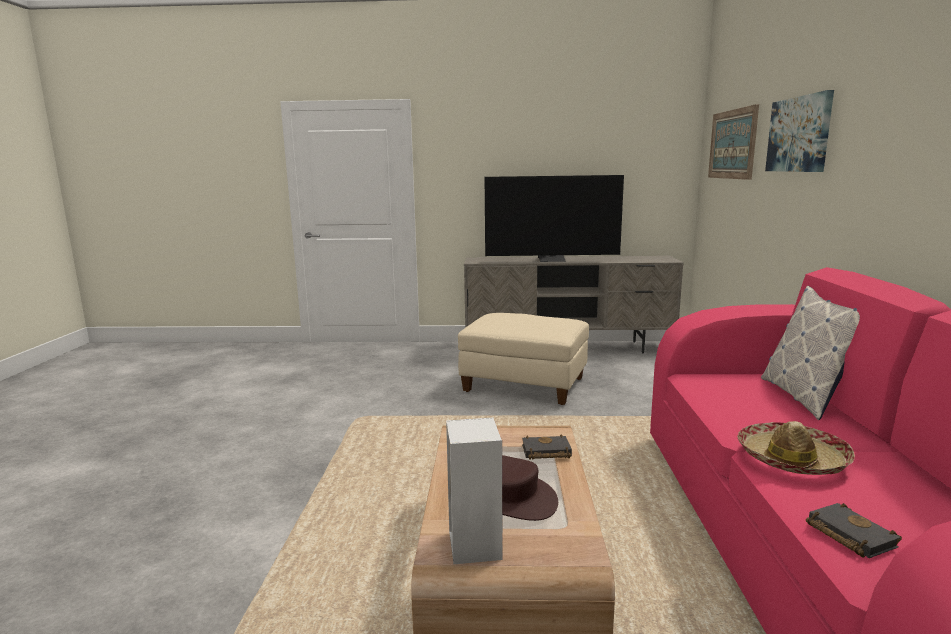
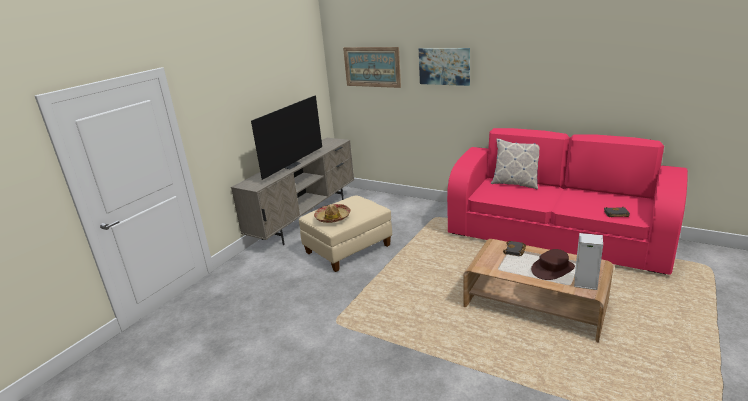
camera: 60 degrees left, 10 degrees up
hat [737,421,855,475] -> hat moved to [314,204,351,223]

